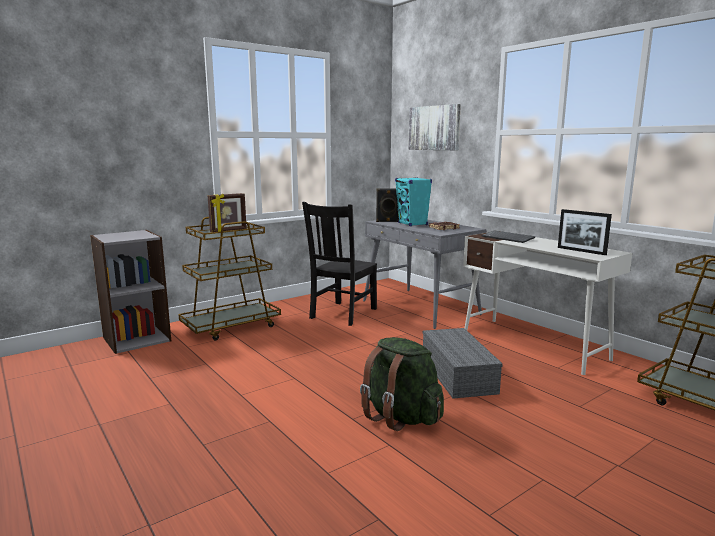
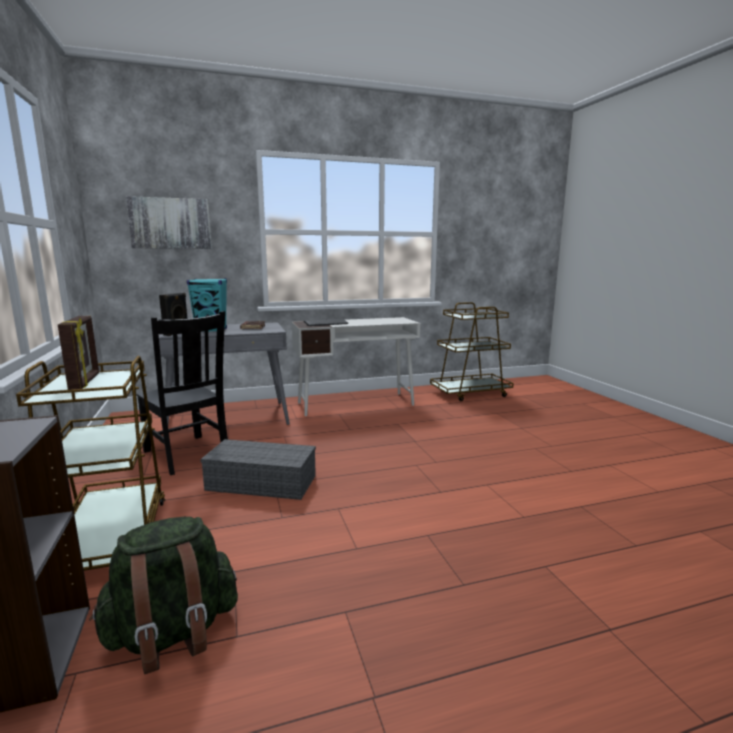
camera: 70 degrees left, 0 degrees up
green backpack [360,337,444,431] -> green backpack moved to [89,517,238,674]
grey storage box [423,328,503,399] -> grey storage box moved to [200,439,316,500]
picture frame [558,209,612,255] -> none

